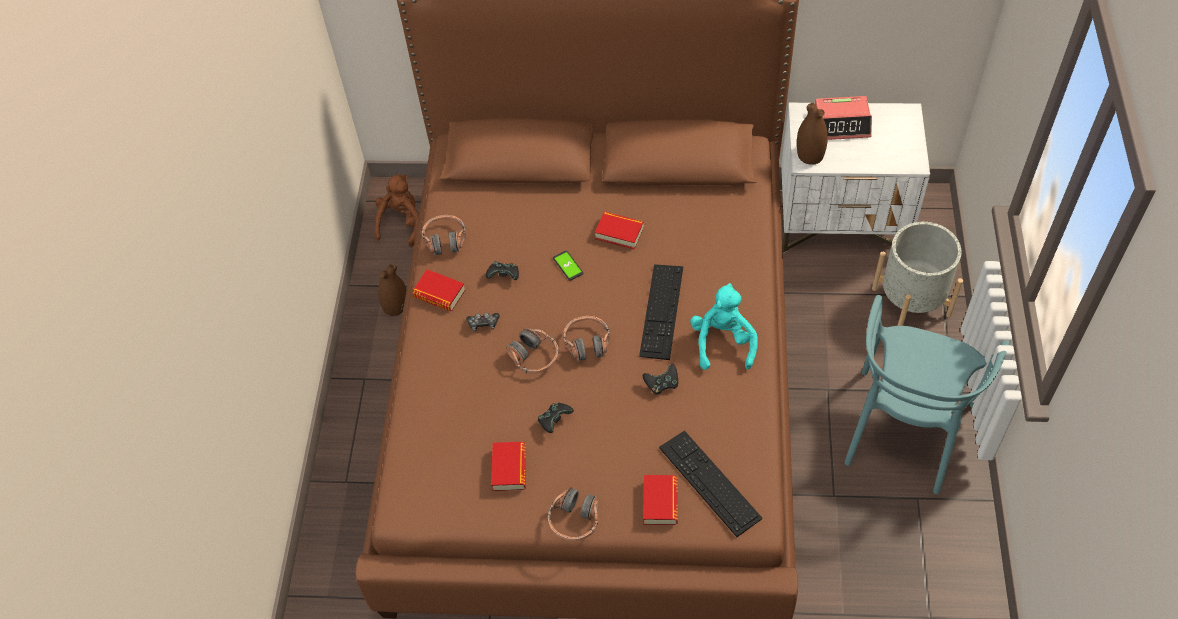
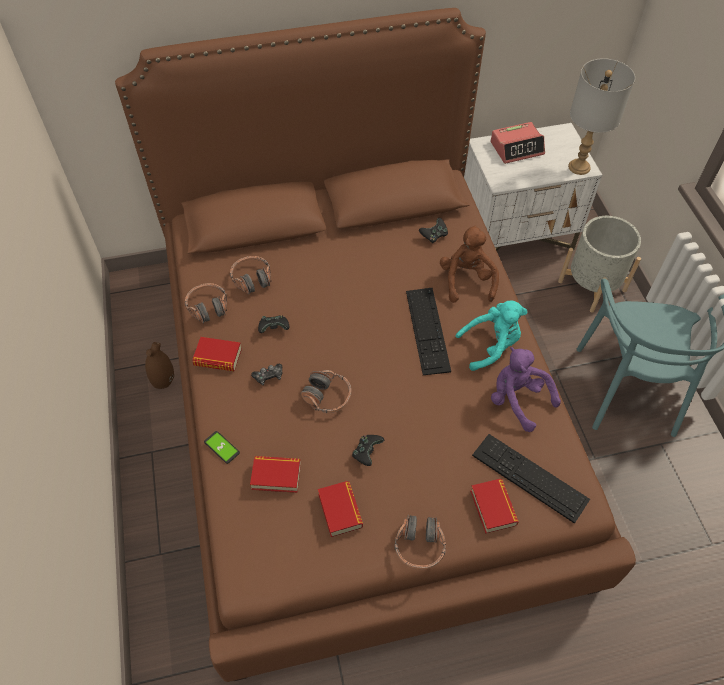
camera: 20 degrees left, 0 degrees up
brown plush toy [375,174,419,247] -> brown plush toy moved to [440,226,499,303]
phone [553,251,583,281] -> phone moved to [204,431,240,464]
headphones [563,316,610,361] -> headphones moved to [230,256,271,294]
book [595,212,644,249] -> book moved to [250,456,301,493]
black game controller [643,364,678,394] -> black game controller moved to [419,218,448,243]
turquoise plush toy [690,283,758,370] -> turquoise plush toy turned 90 degrees clockwise [455,300,527,371]
brown vase [797,103,828,165] -> none
none -> purple plush toy [491,347,561,432]
none -> grey table lamp [568,58,635,175]

